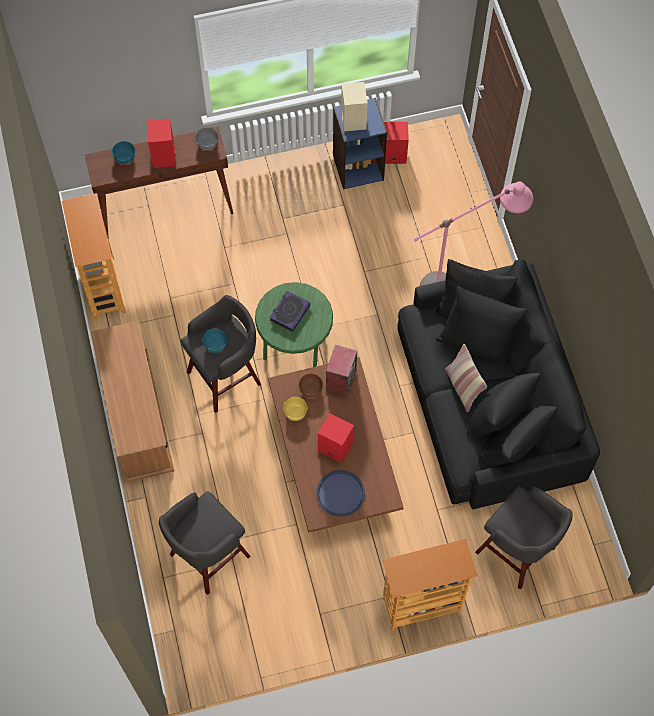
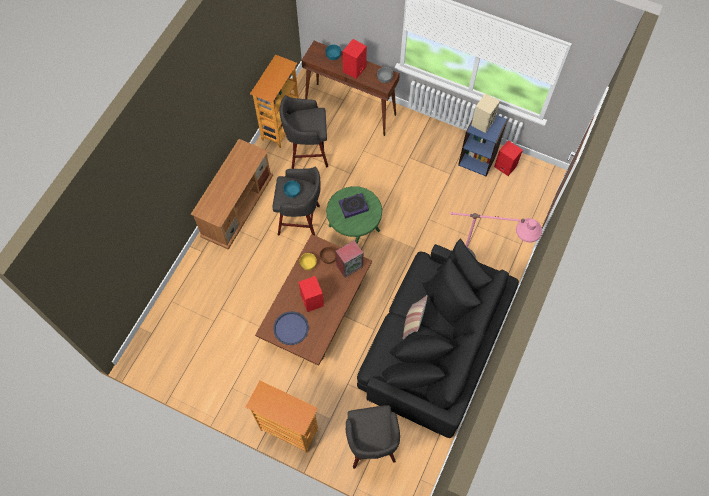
camera: 40 degrees right, 0 degrees up
grey stool [159,492,250,595] -> grey stool moved to [279,95,328,169]

